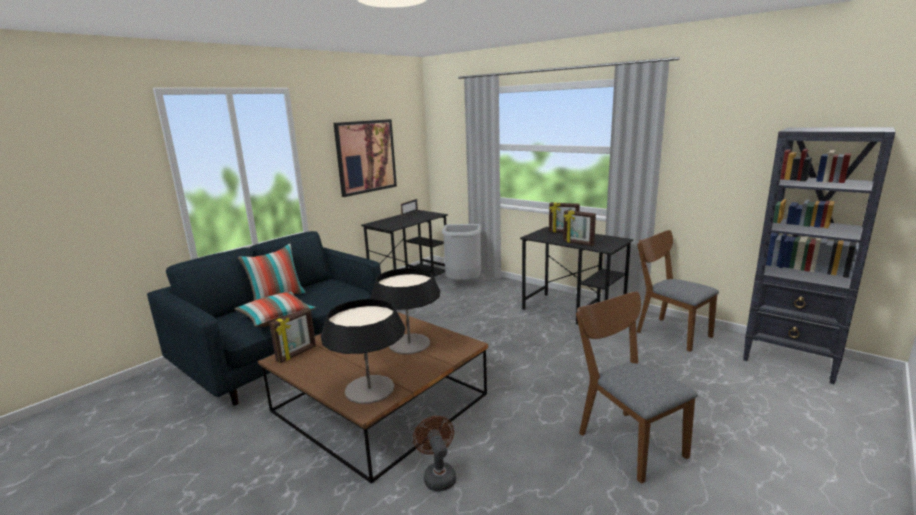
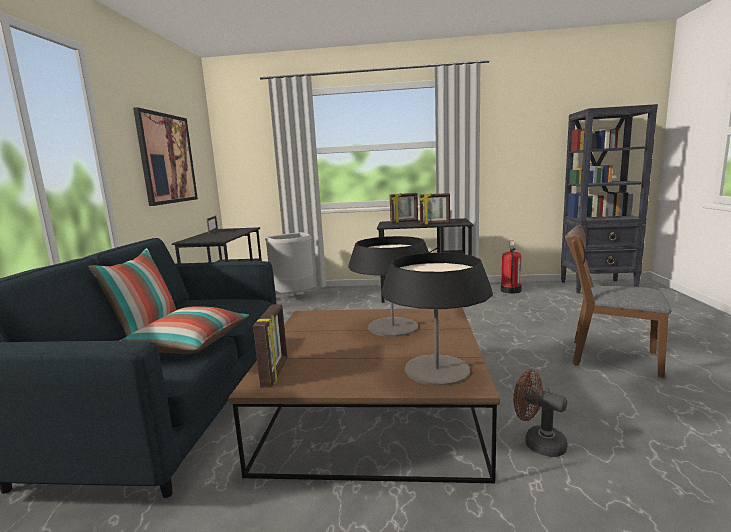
camera: 35 degrees left, 5 degrees down
brown chair [637,230,719,352] -> fire extinguisher [501,241,522,294]

